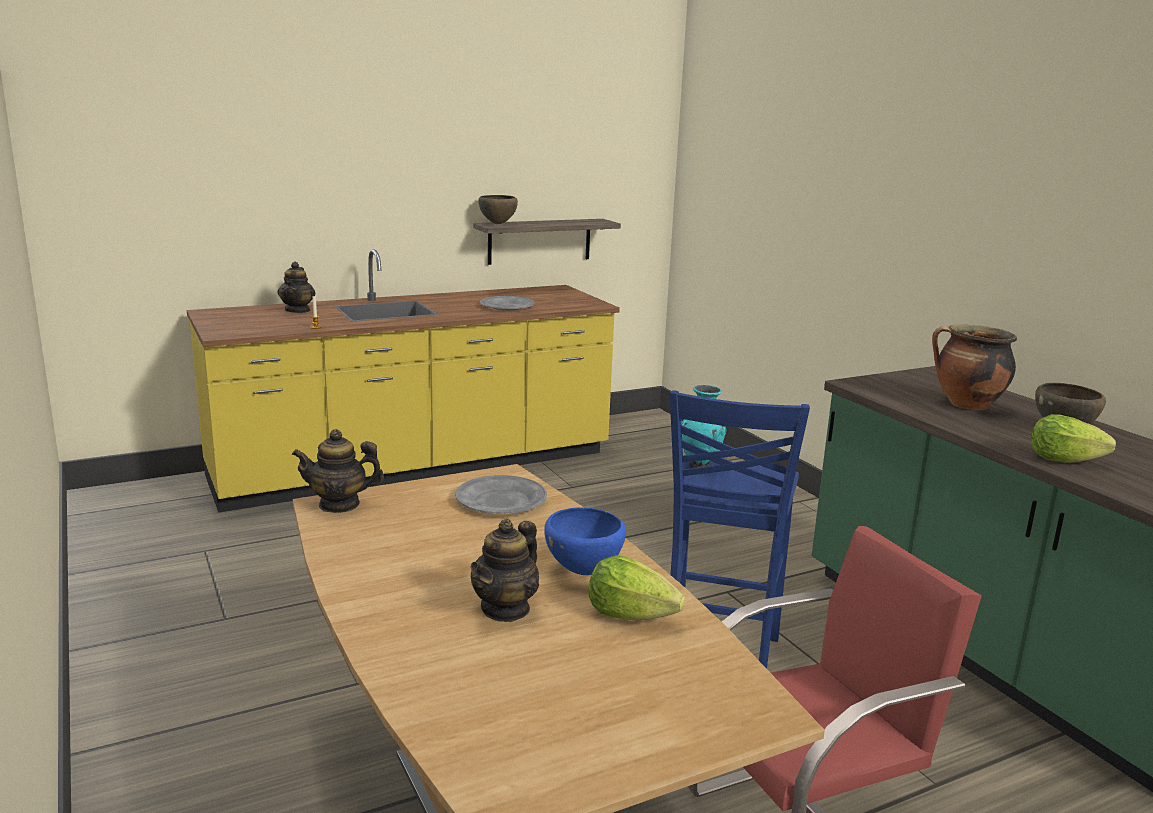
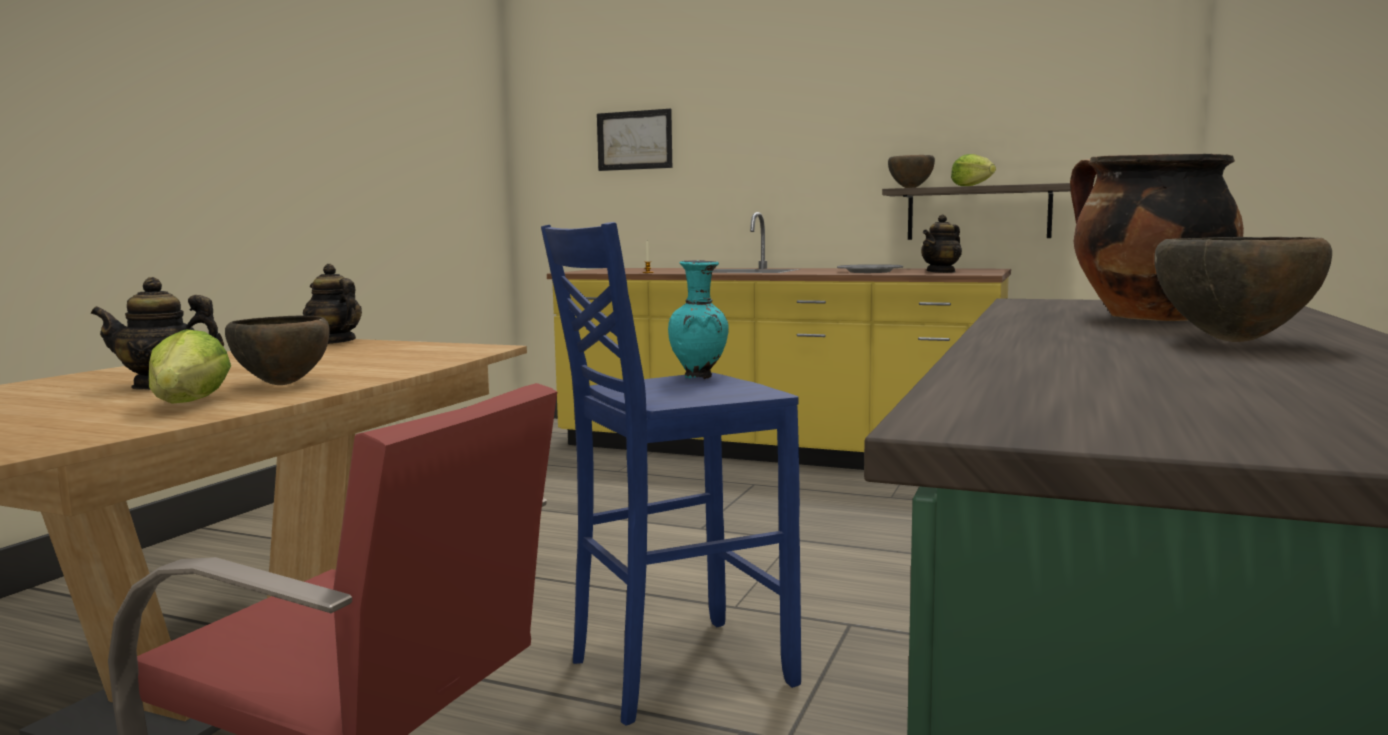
camera: 50 degrees right, 10 degrees down
teapot [277,261,315,313] -> teapot moved to [921,214,962,273]
grey plate [455,475,547,514] -> none
blue bowl [544,507,626,575] -> brown bowl [225,315,329,385]
lettuce [1032,414,1116,463] -> lettuce moved to [951,154,996,186]
none -> picture [597,109,672,171]

